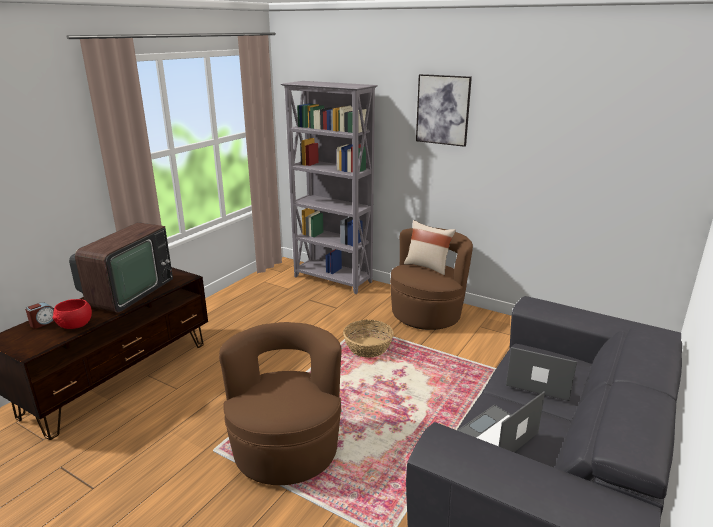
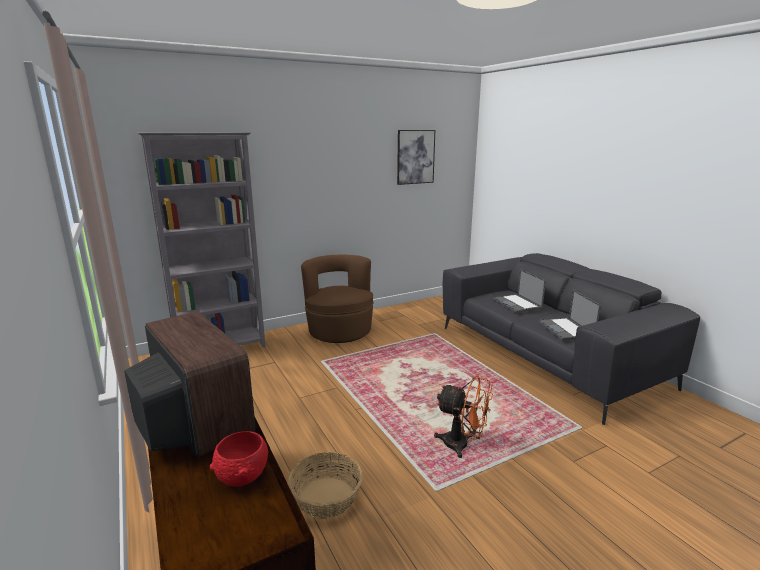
camera: 60 degrees left, 5 degrees down
alarm clock [25,302,55,329] -> none
brown armchair [219,322,342,485] -> orange fan [434,375,493,458]
basket [343,320,394,358] -> basket moved to [288,452,363,519]
beige pillow [404,220,456,275] -> none
picture [416,74,472,147] -> picture moved to [397,130,435,185]
laptop [506,347,577,401] -> laptop turned 75 degrees counterclockwise [493,269,546,313]

